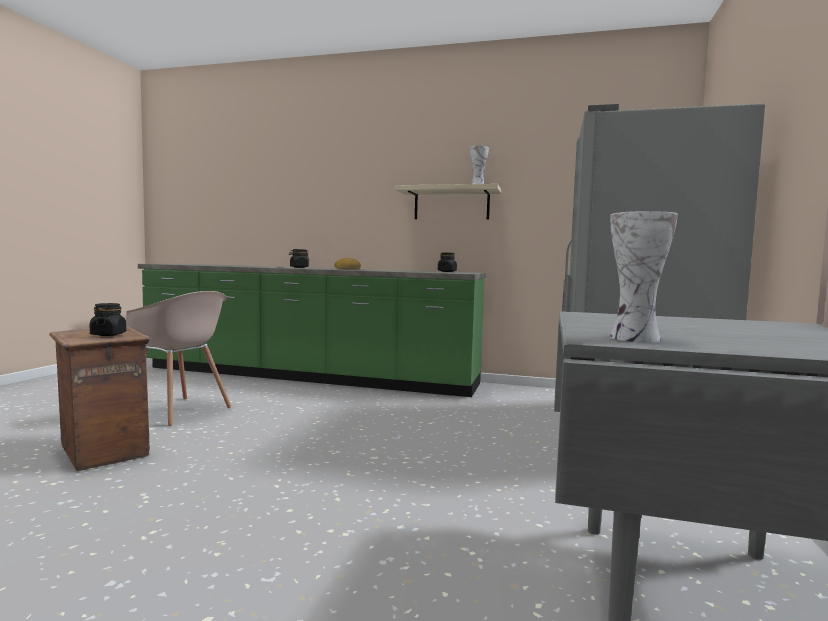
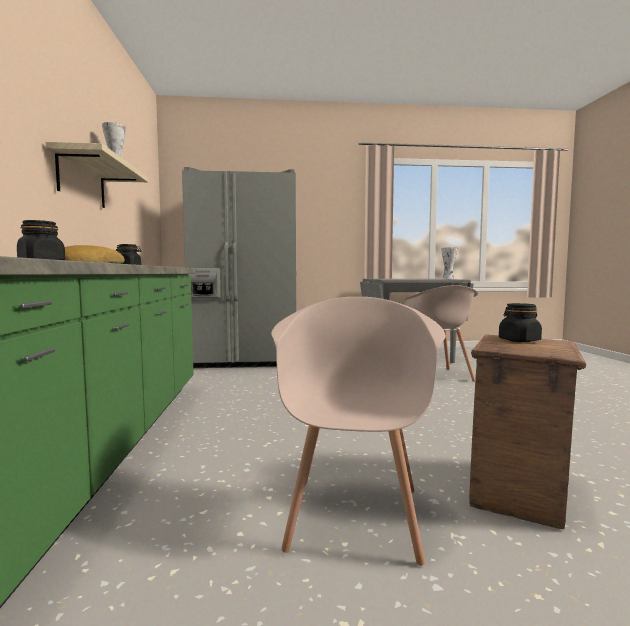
camera: 110 degrees left, 0 degrees up
none -> beige chair [405,286,478,382]

